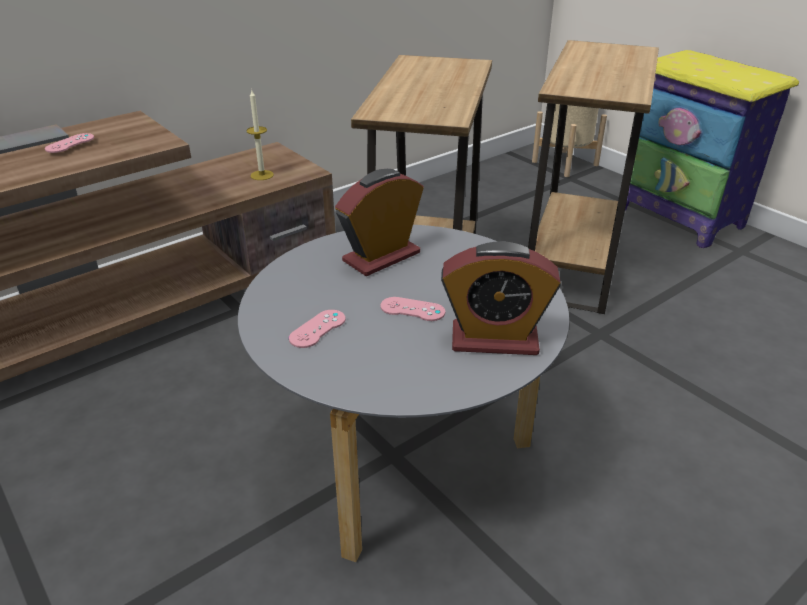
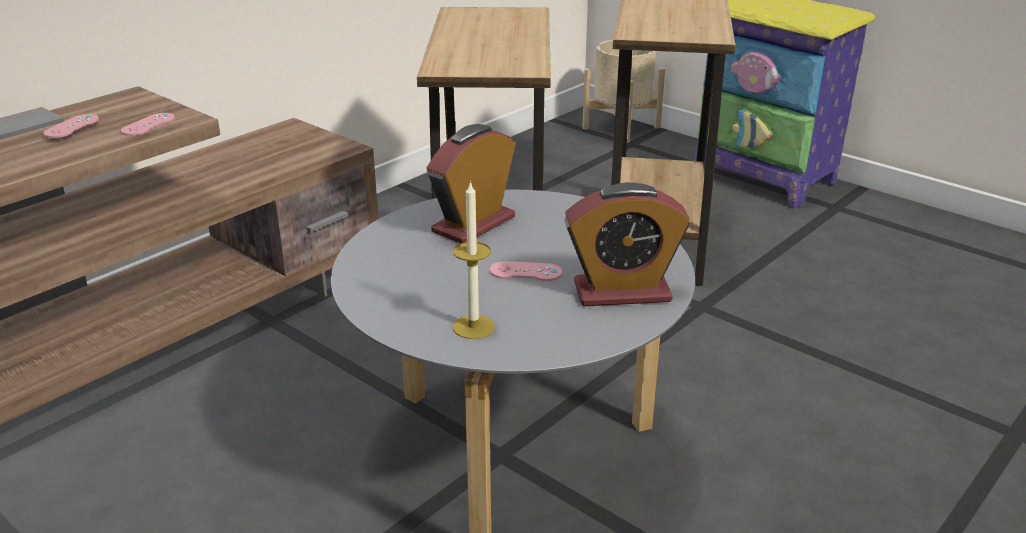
camera: 10 degrees left, 5 degrees down
candle [246,90,274,180] -> candle moved to [453,181,495,339]
pink game controller [289,310,345,348] -> pink game controller moved to [121,113,175,136]

